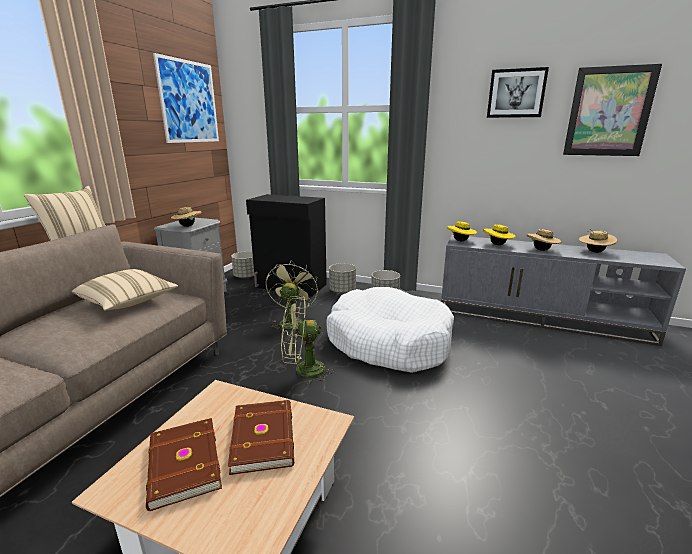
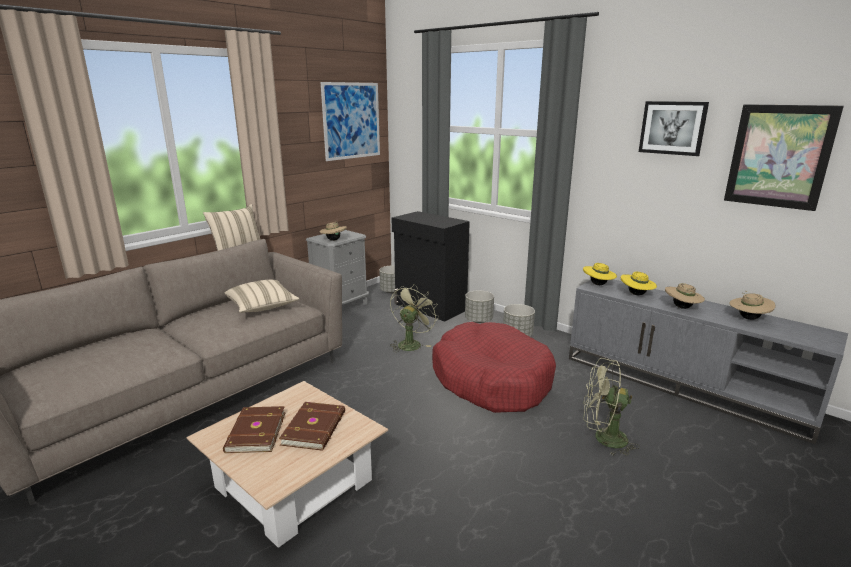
camera: 20 degrees right, 0 degrees up
green fan [281,296,334,384] -> green fan moved to [583,358,640,456]
white dog bed [326,287,454,373] -> red dog bed [432,322,556,413]

